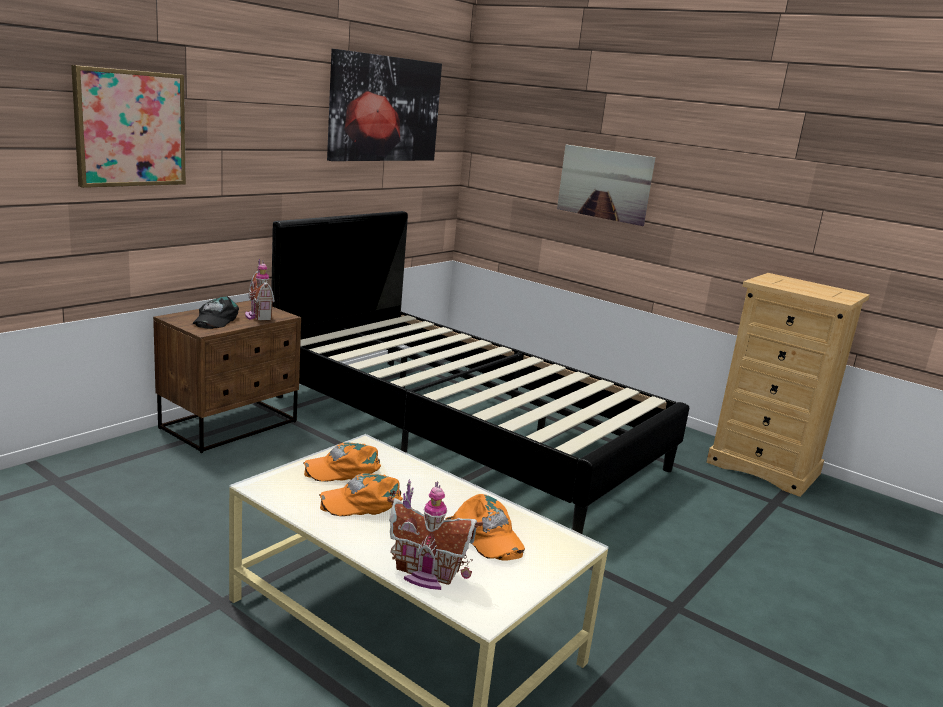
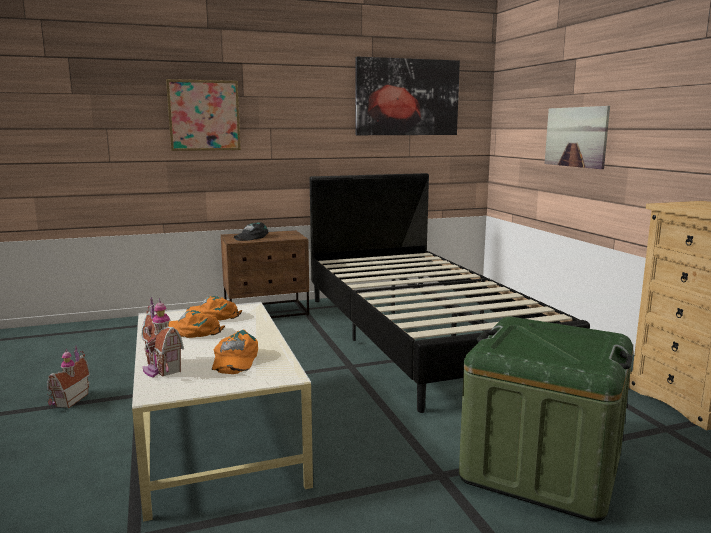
camera: 35 degrees right, 5 degrees down
toy house [245,259,275,320] -> toy house moved to [47,345,90,408]
none -> green storage box [459,316,633,522]

